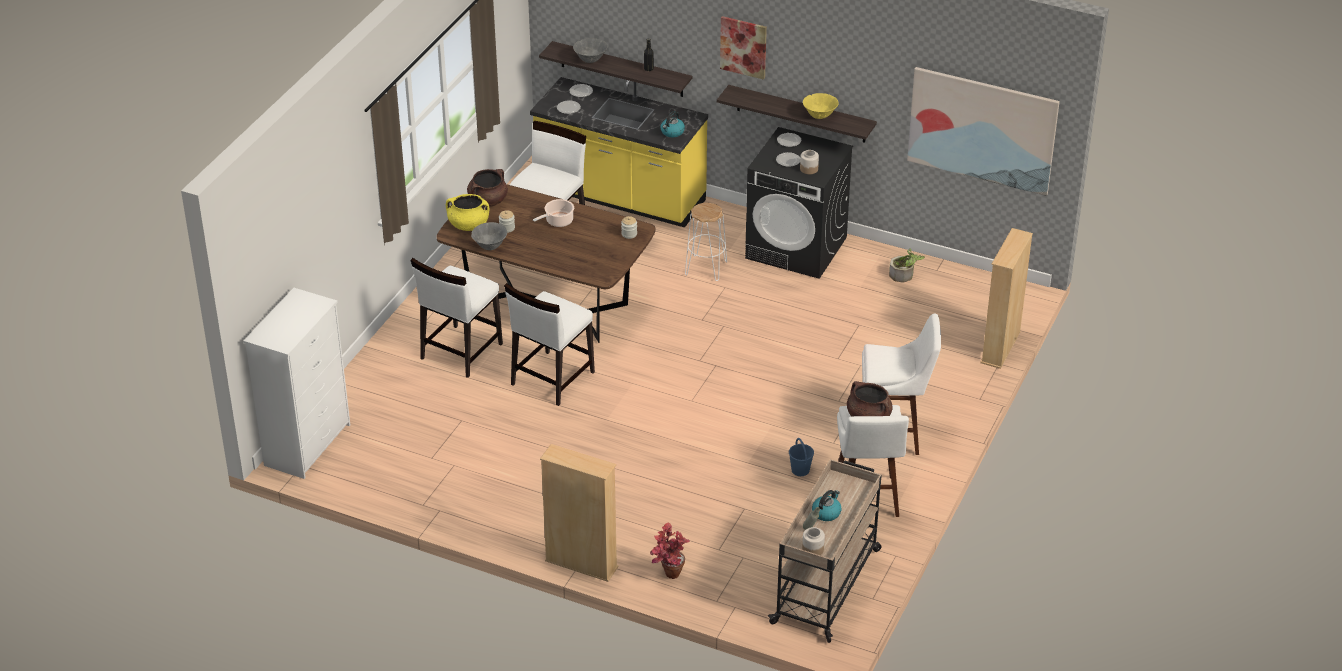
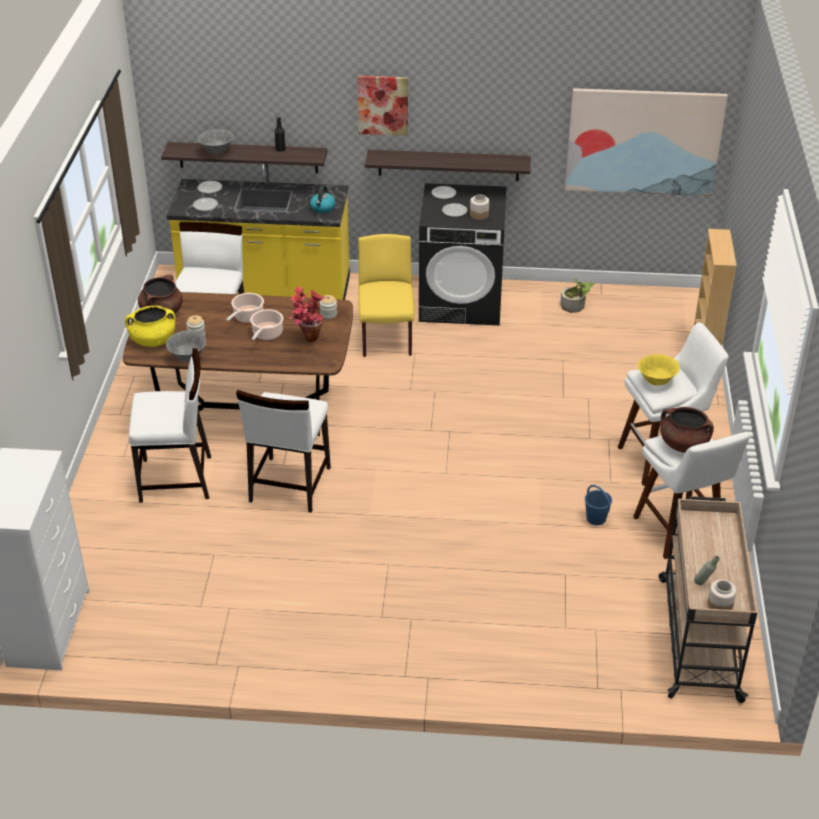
camera: 20 degrees left, 0 degrees up
white chair [410,258,503,378] -> white chair turned 105 degrees counterclockwise [129,348,211,503]
beige bookcase [540,444,619,582] -> none
potted plant [650,522,690,579] -> potted plant moved to [289,286,326,342]
white stool [685,202,727,281] -> yellow chair [358,234,415,357]
yellow bowl [803,93,839,119] -> yellow bowl moved to [638,354,680,386]
kettle [812,490,841,521] -> none
none -> cooking pot [250,309,283,340]

